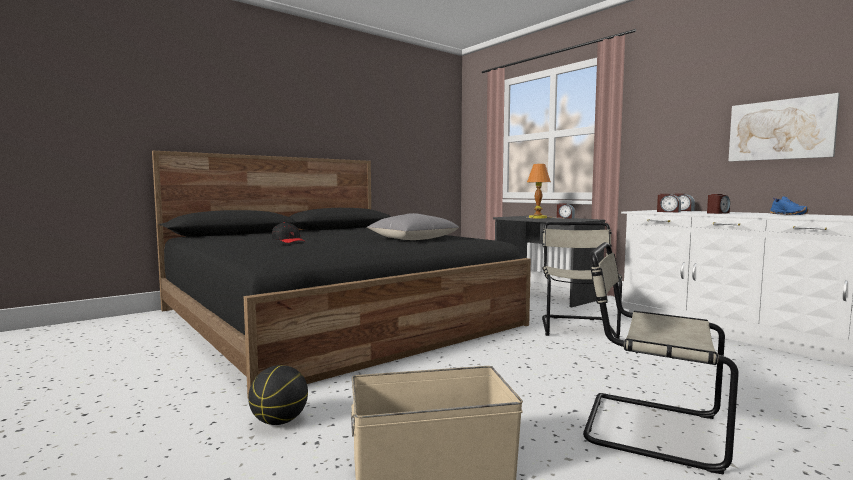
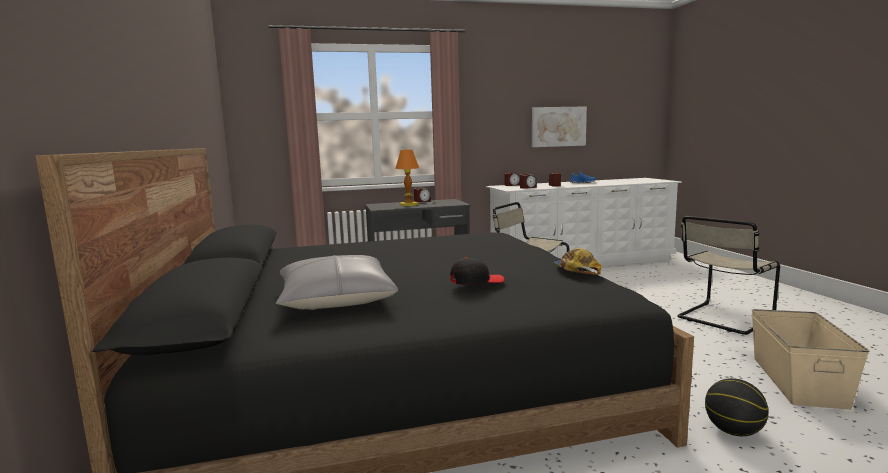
camera: 65 degrees left, 5 degrees up
grey pillow [367,213,459,240] -> grey pillow moved to [276,255,398,310]
none -> cap [555,248,602,275]

